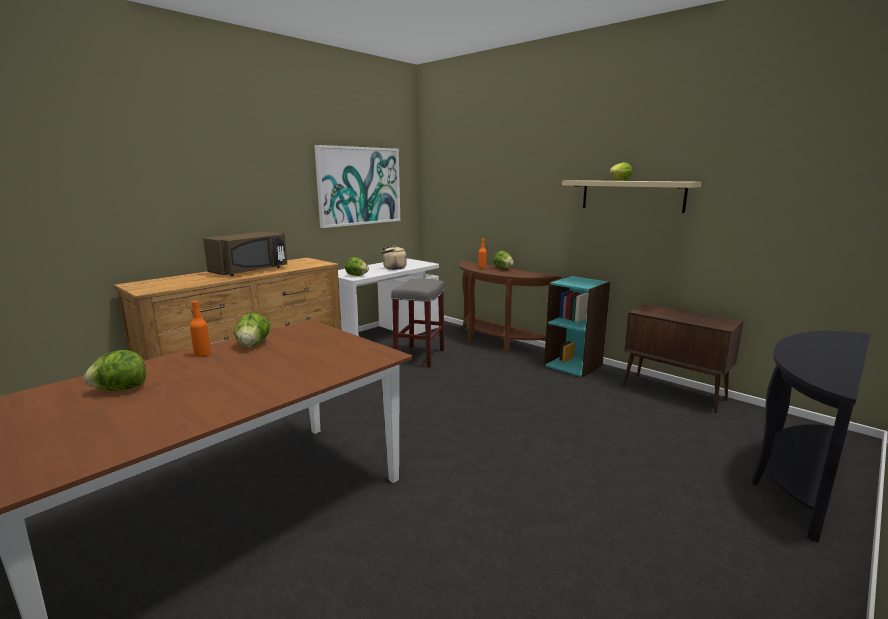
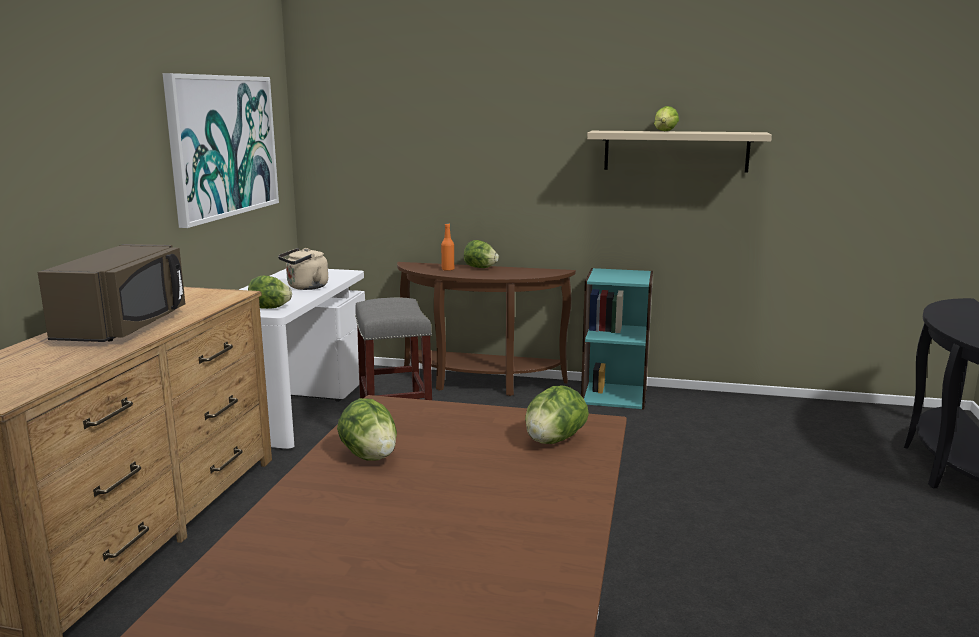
camera: 30 degrees left, 0 degrees up
lettuce [84,350,146,391] -> lettuce moved to [525,386,589,444]
orange bottle [190,300,211,357] -> none
brown cabinet [623,304,744,414] -> none

